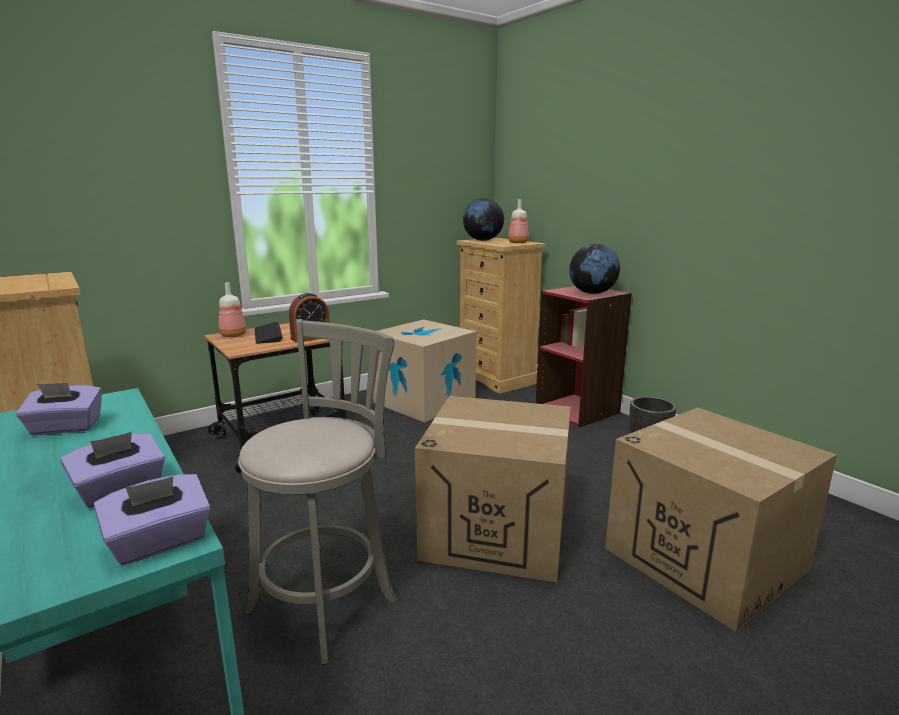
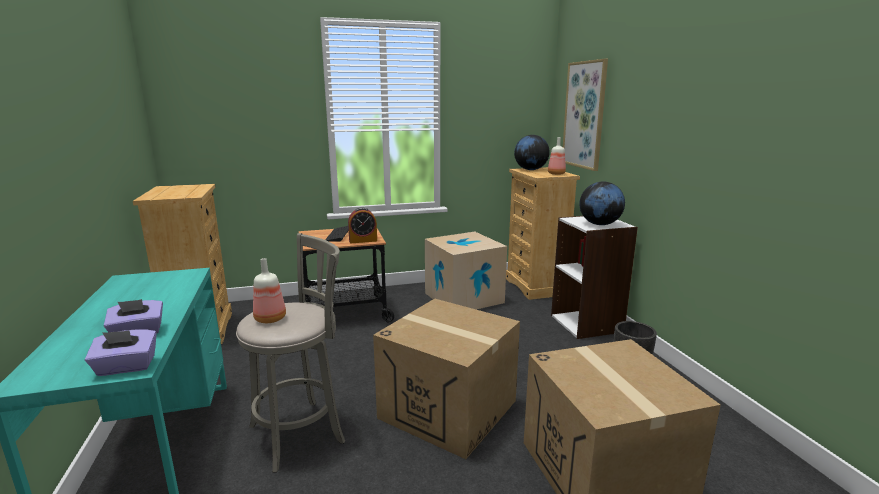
camera: 20 degrees right, 0 degrees up
purple tissue box [16,383,102,435] -> none
bottle [219,282,246,337] -> bottle moved to [253,258,286,323]
red bookcase [536,285,632,427] -> white bookcase [551,216,638,339]
none -> picture [563,59,608,171]

